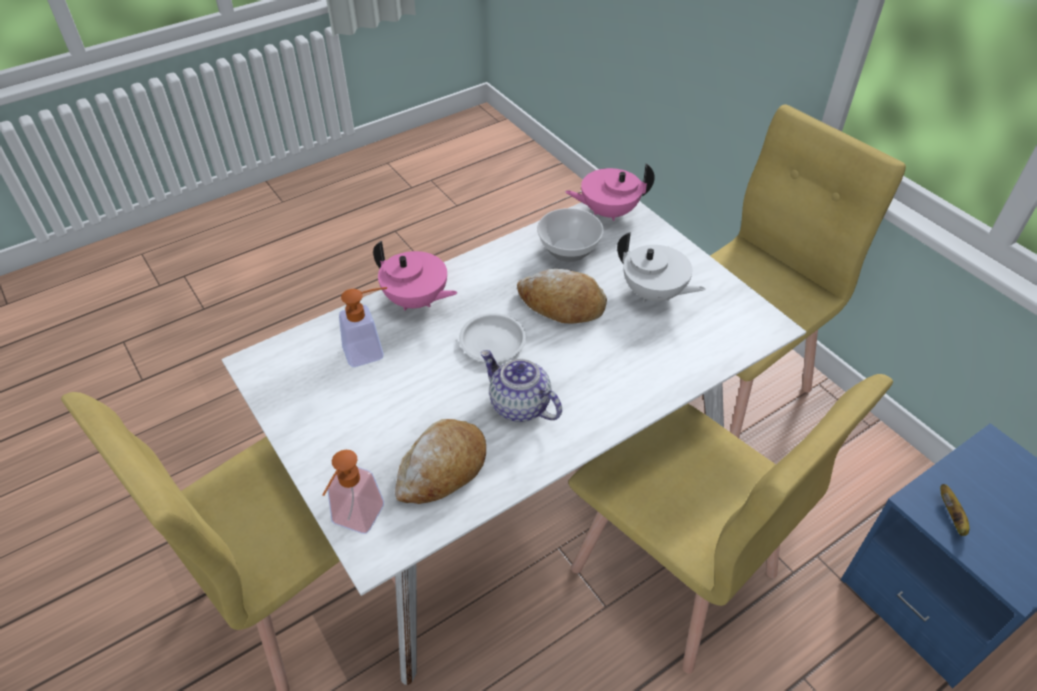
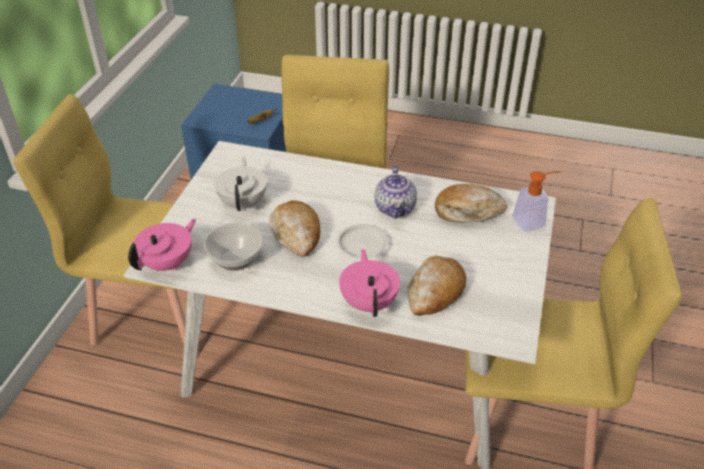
camera: 130 degrees left, 5 degrees down
soap dispenser [339,287,387,367] -> bread [408,256,466,316]
pink teapot [565,163,655,221] -> pink teapot turned 90 degrees counterclockwise [128,219,196,271]

